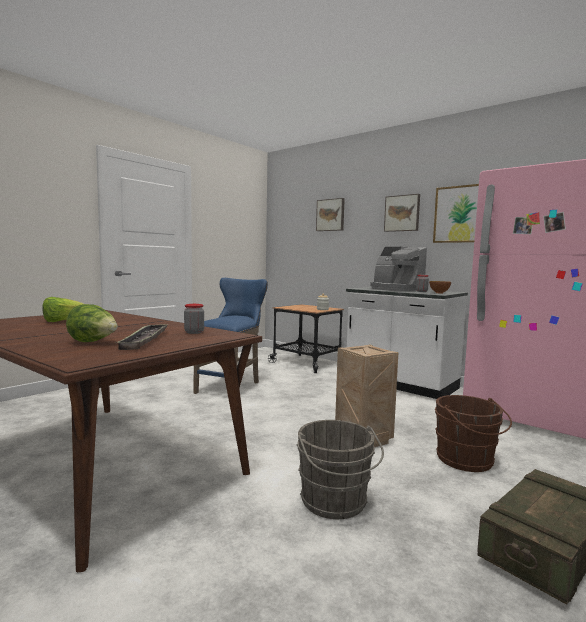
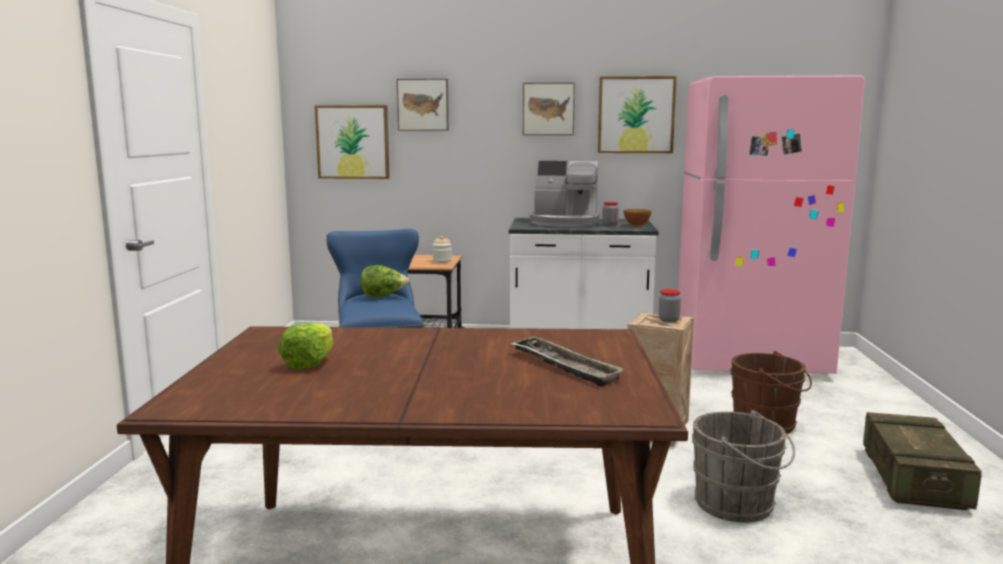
camera: 35 degrees left, 5 degrees up
lettuce [66,304,118,342] -> lettuce moved to [360,265,409,298]
jar [184,304,204,334] -> jar moved to [659,289,681,322]
none -> picture [315,105,390,179]

